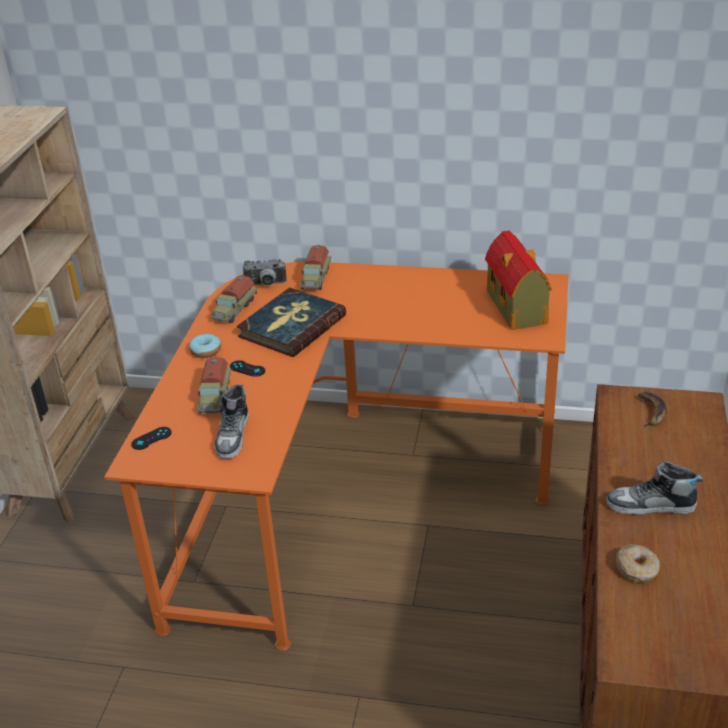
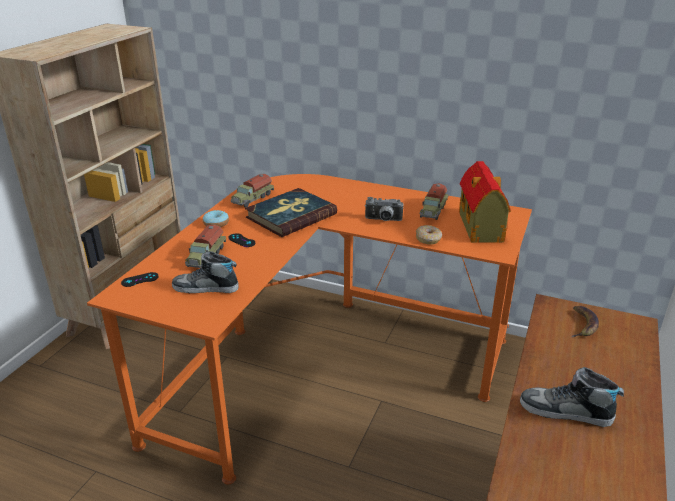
camera: 10 degrees right, 5 degrees down
shoe [215,384,249,459] -> shoe turned 75 degrees clockwise [172,251,239,293]
camera [242,259,287,286] -> camera moved to [365,197,404,221]
toy truck [300,245,331,290] -> toy truck moved to [420,183,449,220]
donut [616,544,660,583] -> donut moved to [416,225,442,245]

